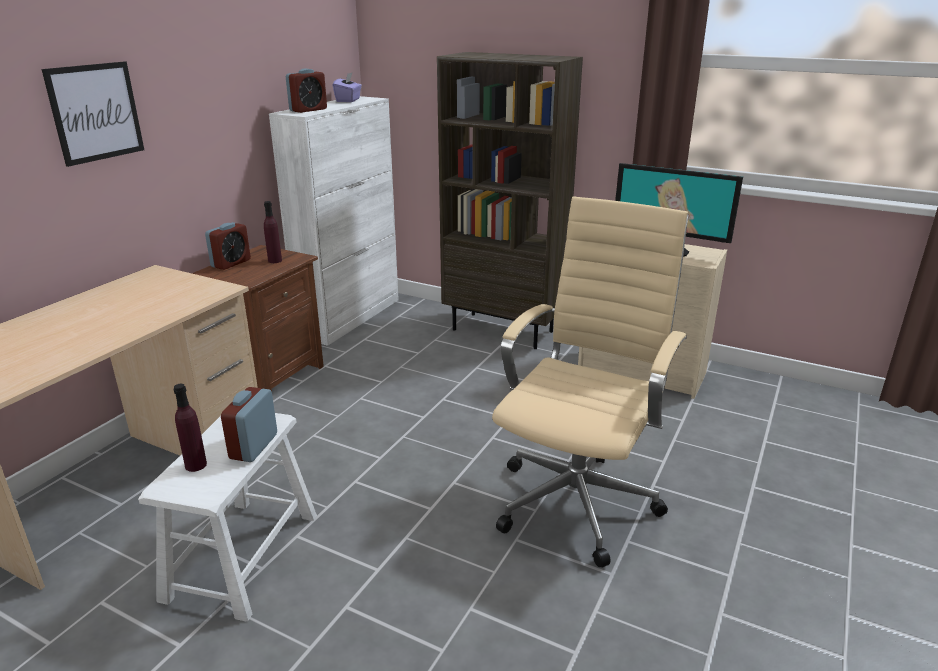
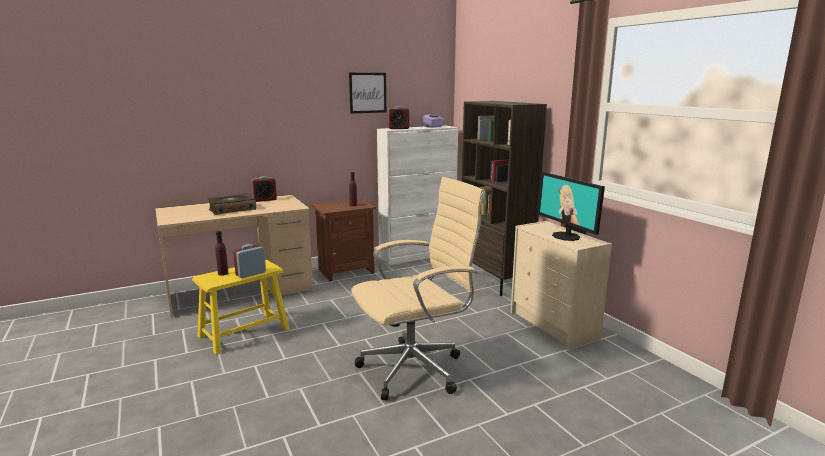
camera: 35 degrees right, 10 degrees down
picture [42,61,144,167] -> picture moved to [349,73,386,113]
white stool [138,413,317,622] -> yellow stool [192,260,290,355]
alarm clock [205,222,251,270] -> alarm clock moved to [252,176,277,202]
none -> book [208,193,256,215]

